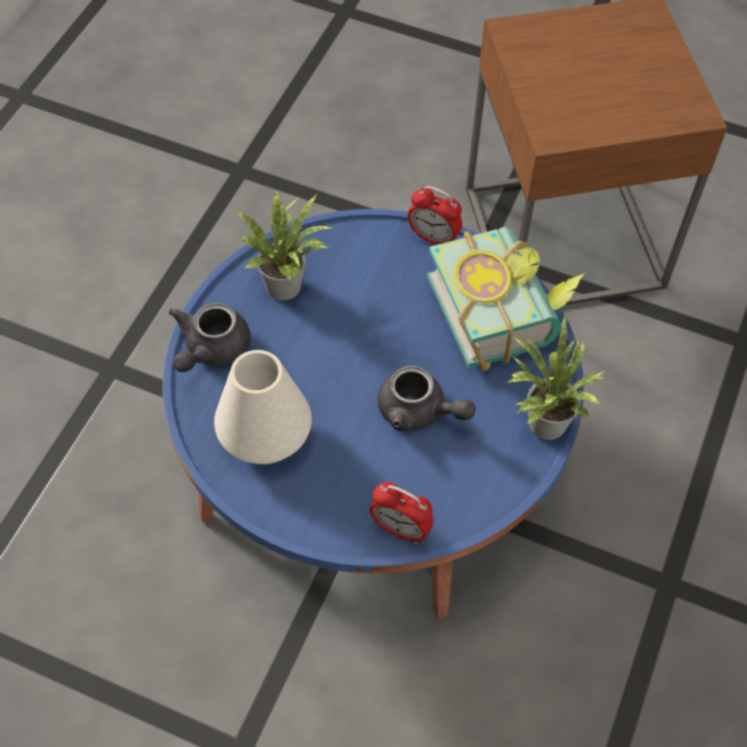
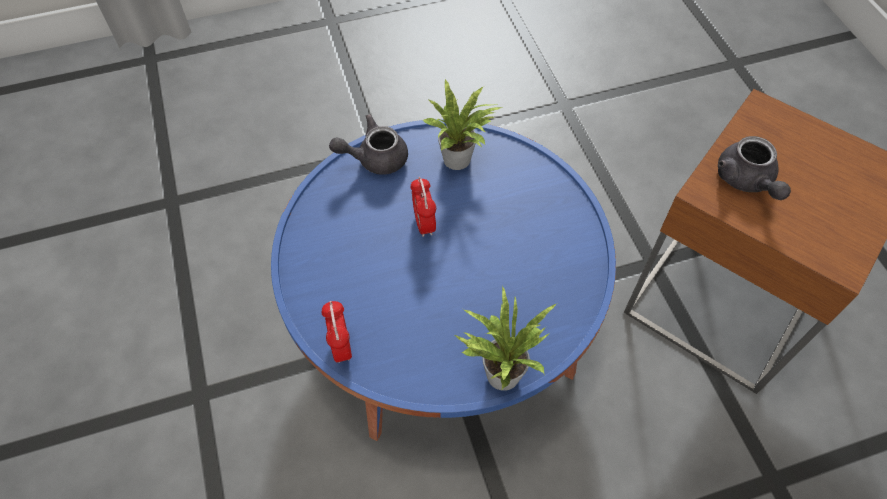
camera: 50 degrees right, 0 degrees up
white vase [214,350,312,464] -> none
grey teapot [378,366,475,431] -> grey teapot moved to [718,136,791,200]
alarm clock [407,186,462,245] -> alarm clock moved to [410,177,436,237]
book [427,227,585,371] -> none

